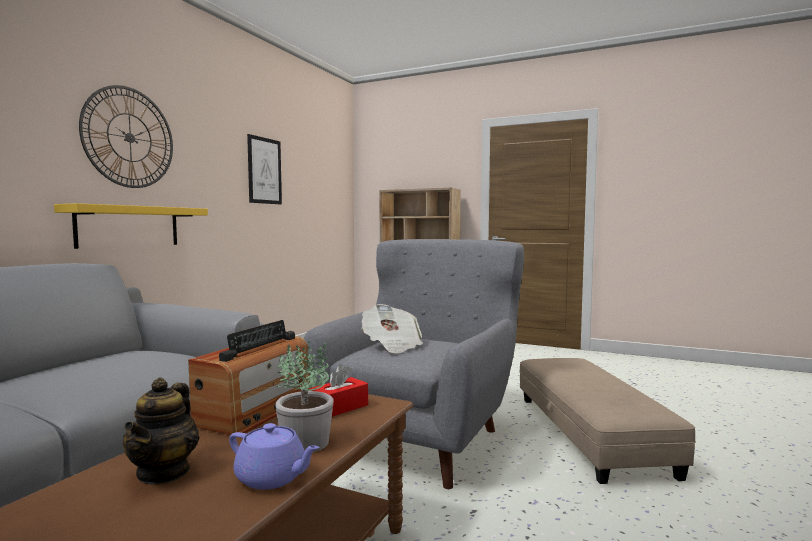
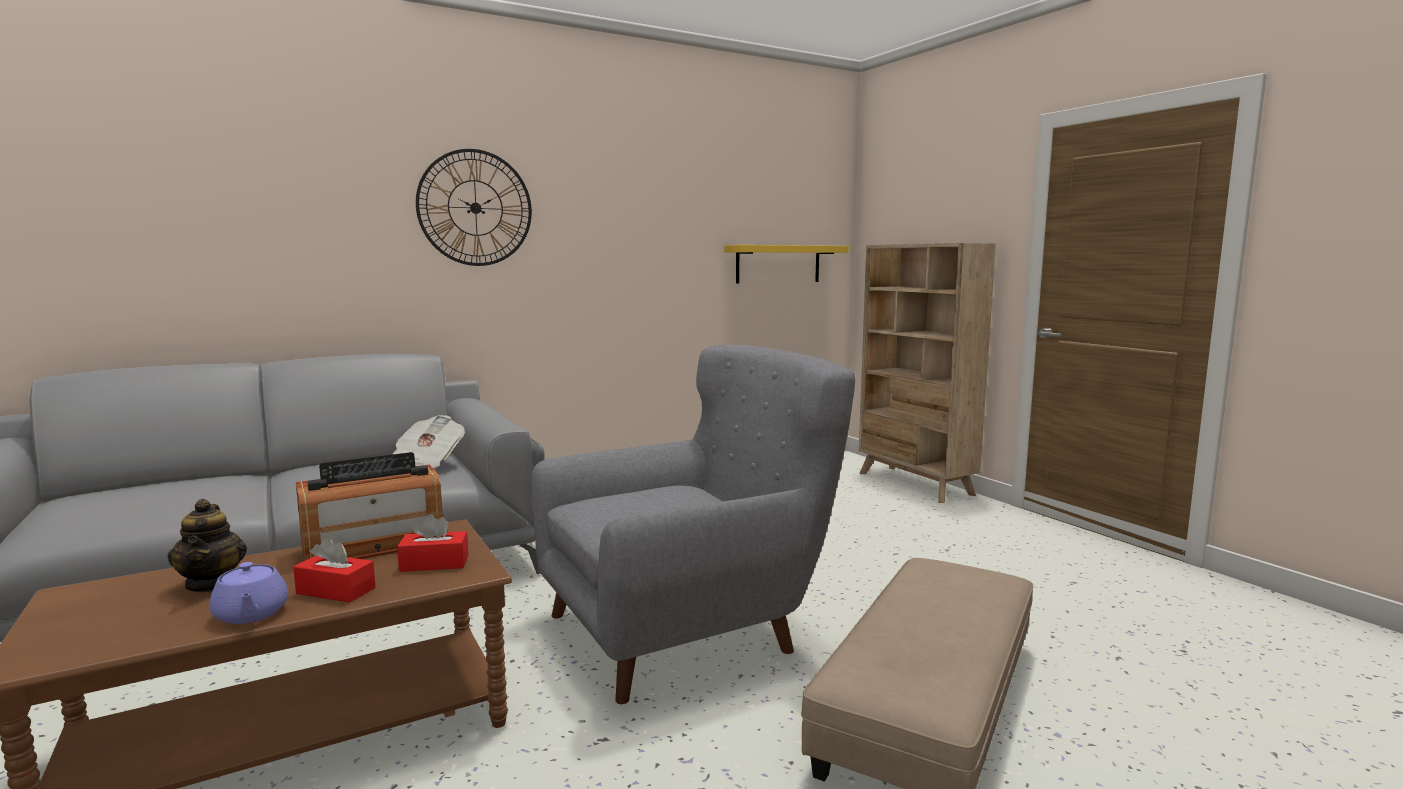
camera: 35 degrees right, 5 degrees up
yellow shelf [54,203,208,249] -> yellow shelf moved to [724,245,849,283]
teapot [123,377,200,484] -> teapot turned 60 degrees counterclockwise [168,499,247,592]
picture [247,134,282,204] -> none
potted plant [275,341,334,453] -> red tissue box [293,537,376,603]
newspaper [361,304,423,354] -> newspaper moved to [393,415,465,468]

